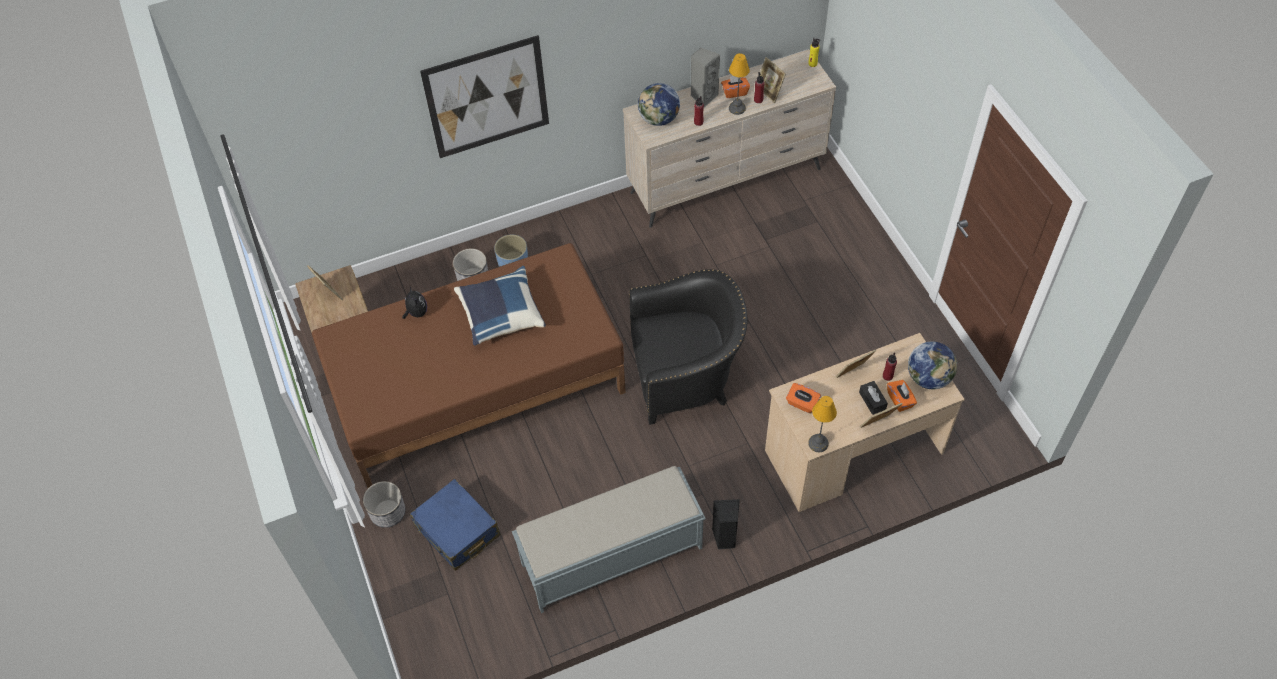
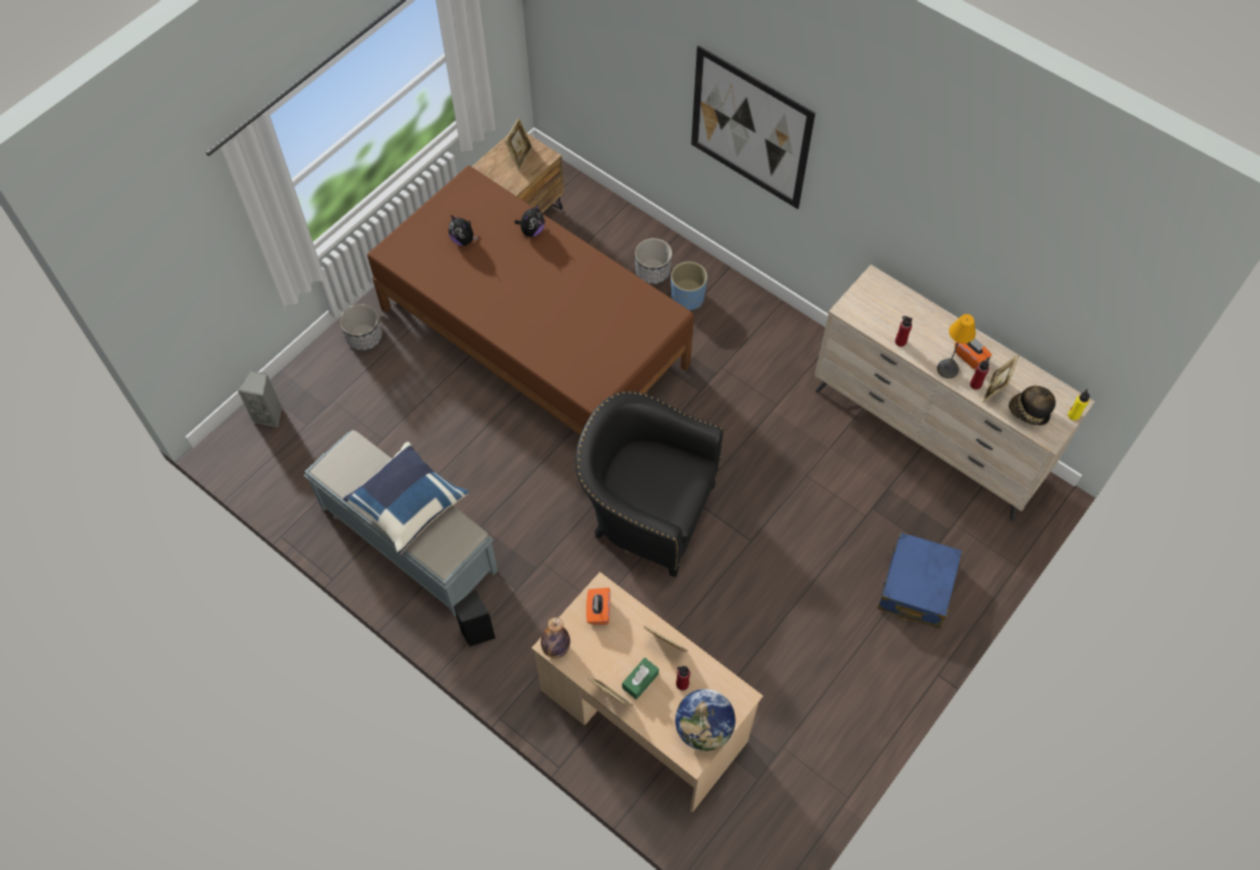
camera: 60 degrees right, 5 degrees up
blue suitcase [410,479,501,571] -> blue suitcase moved to [878,532,962,628]
blue pillow [454,266,546,346] -> blue pillow moved to [343,442,469,554]
black armchair [629,269,748,425] -> black armchair turned 150 degrees clockwise [576,391,724,577]
globe [638,83,680,126] -> none
grey speaker [691,48,720,108] -> grey speaker moved to [237,370,282,427]
table lamp [808,396,837,452] -> bottle [541,617,570,658]
black tissue box [859,381,888,415] -> green tissue box [622,658,659,700]
orange tissue box [887,380,917,412] -> none
none -> plush toy [448,215,478,246]
none -> hat [1009,386,1056,426]

